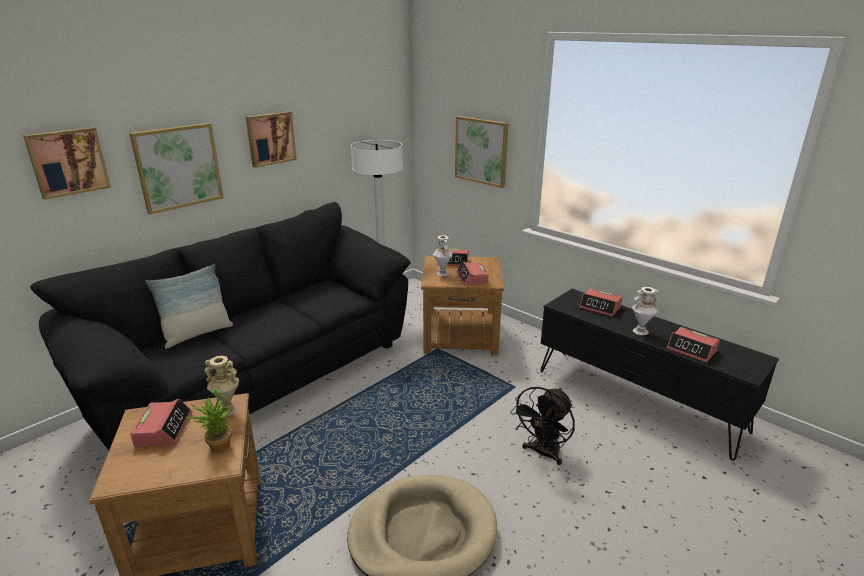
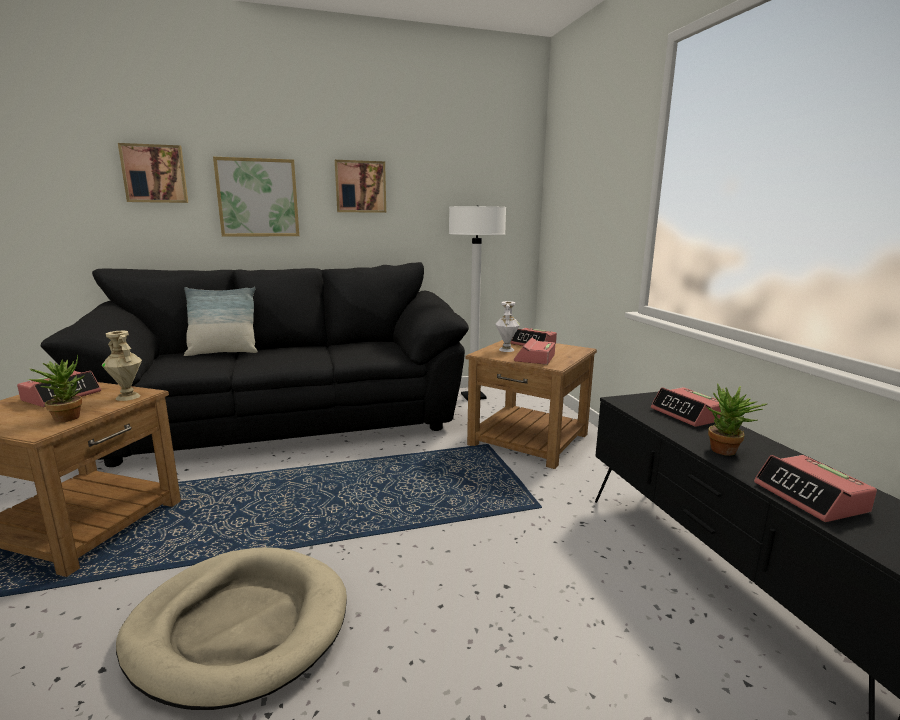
camera: 30 degrees right, 10 degrees down
picture [455,116,508,188] -> none
black fan [510,387,575,465] -> none
white vase [632,287,659,335] -> potted plant [707,383,767,456]

